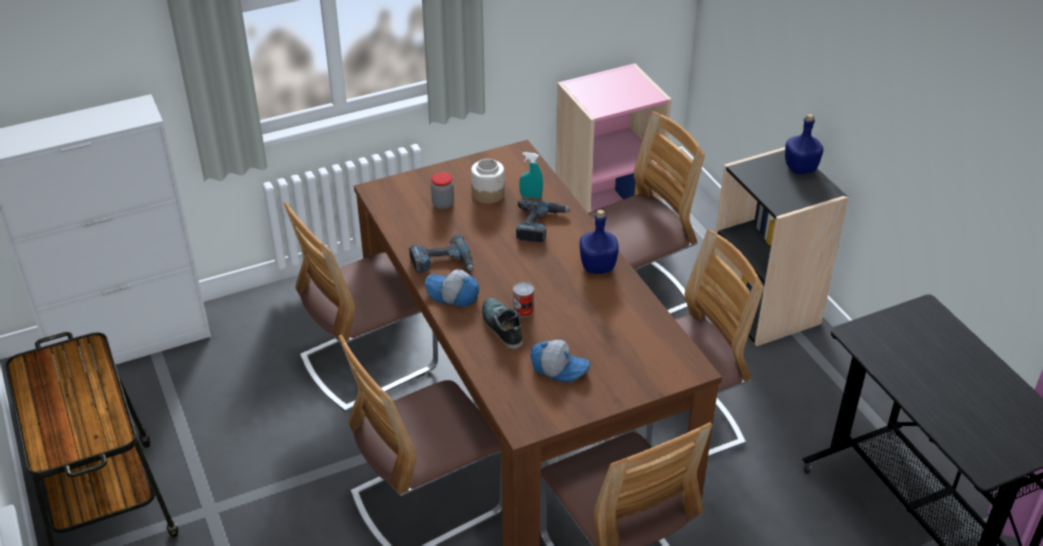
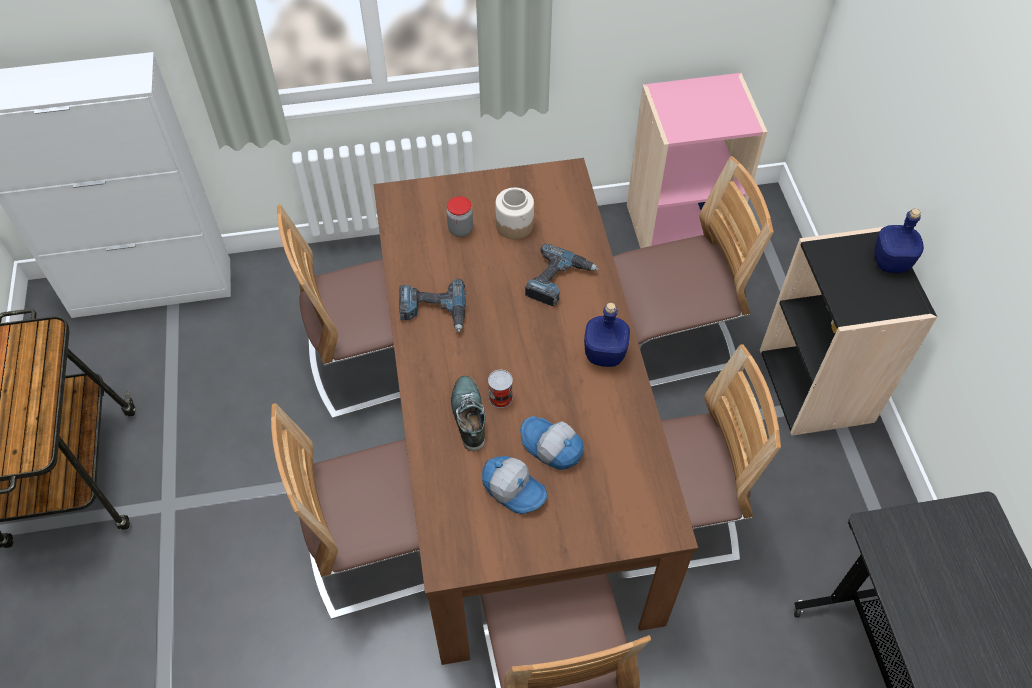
camera: 15 degrees right, 15 degrees up
cap [424,269,479,307] -> cap moved to [520,416,584,470]
turquoise spray bottle [519,152,543,198] -> none

